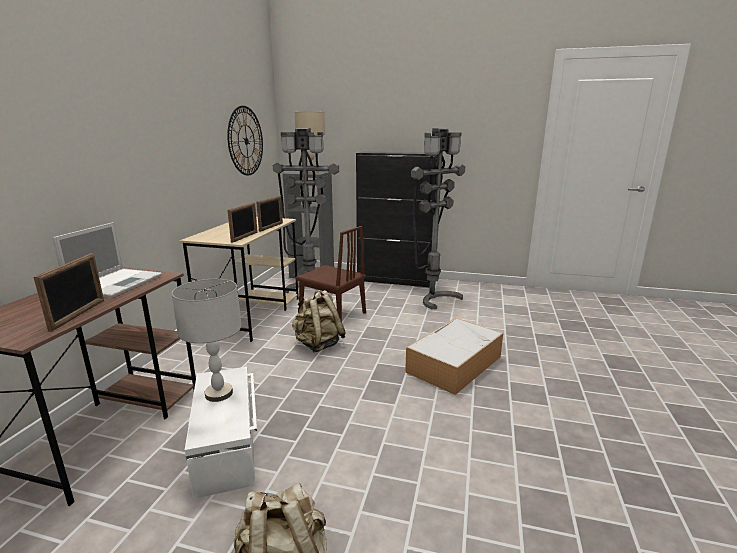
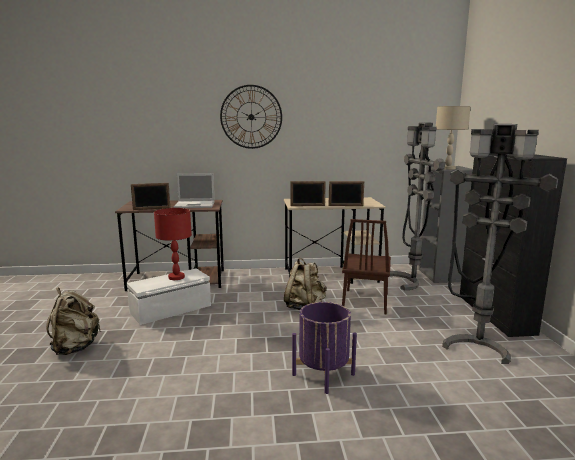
camera: 70 degrees right, 5 degrees down
grey table lamp [171,279,242,402] -> red table lamp [154,208,192,280]
wall clock [227,106,263,176] -> wall clock moved to [220,85,282,149]
storage box [405,318,503,395] -> purple planter [292,302,357,394]

